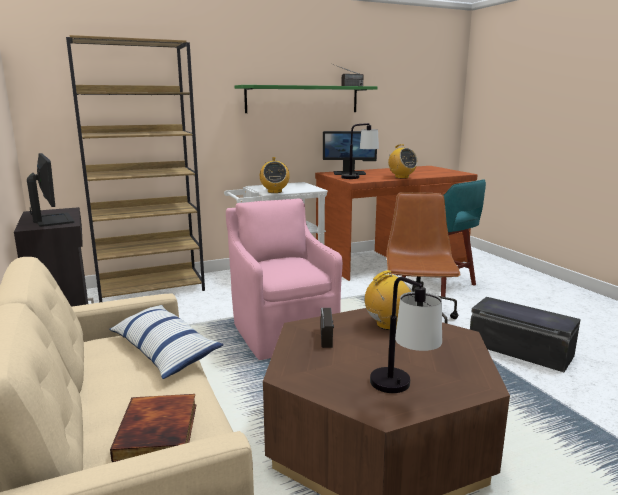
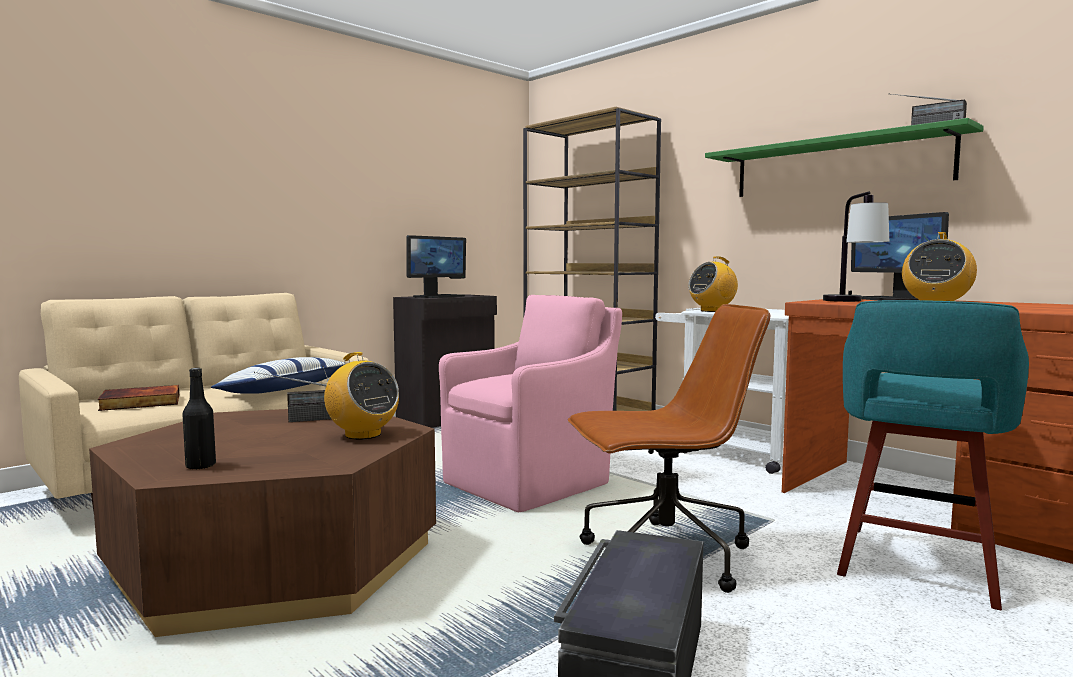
camera: 70 degrees right, 10 degrees down
table lamp [370,277,442,393] -> none
none -> black bottle [182,368,216,470]

